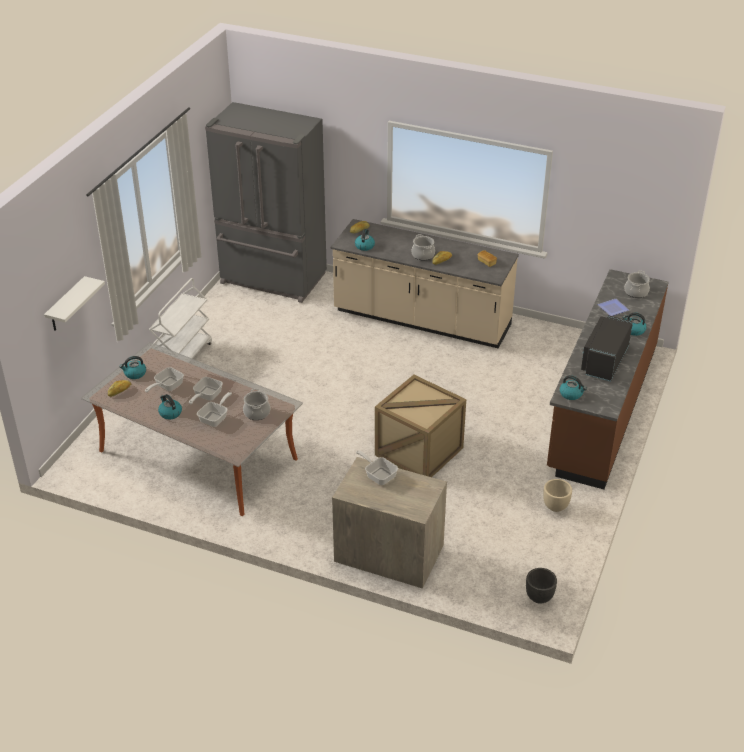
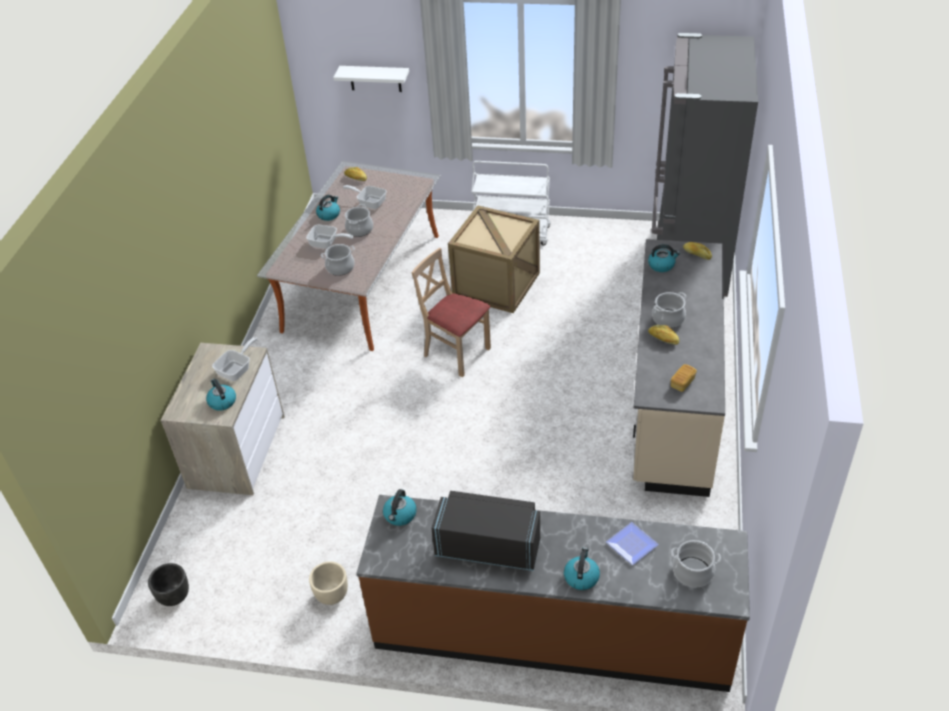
camera: 80 degrees right, 5 degrees up
kettle [119,356,146,379] -> kettle moved to [206,379,236,411]
frying pan [189,377,223,404] -> cooking pot [345,204,373,237]
crate [375,375,466,477] -> crate moved to [448,205,540,313]
none -> beige chair [411,248,491,377]

